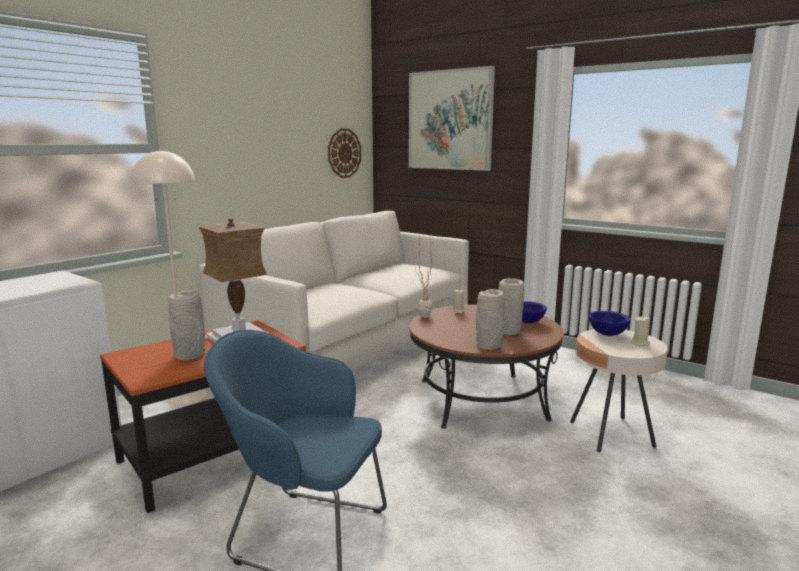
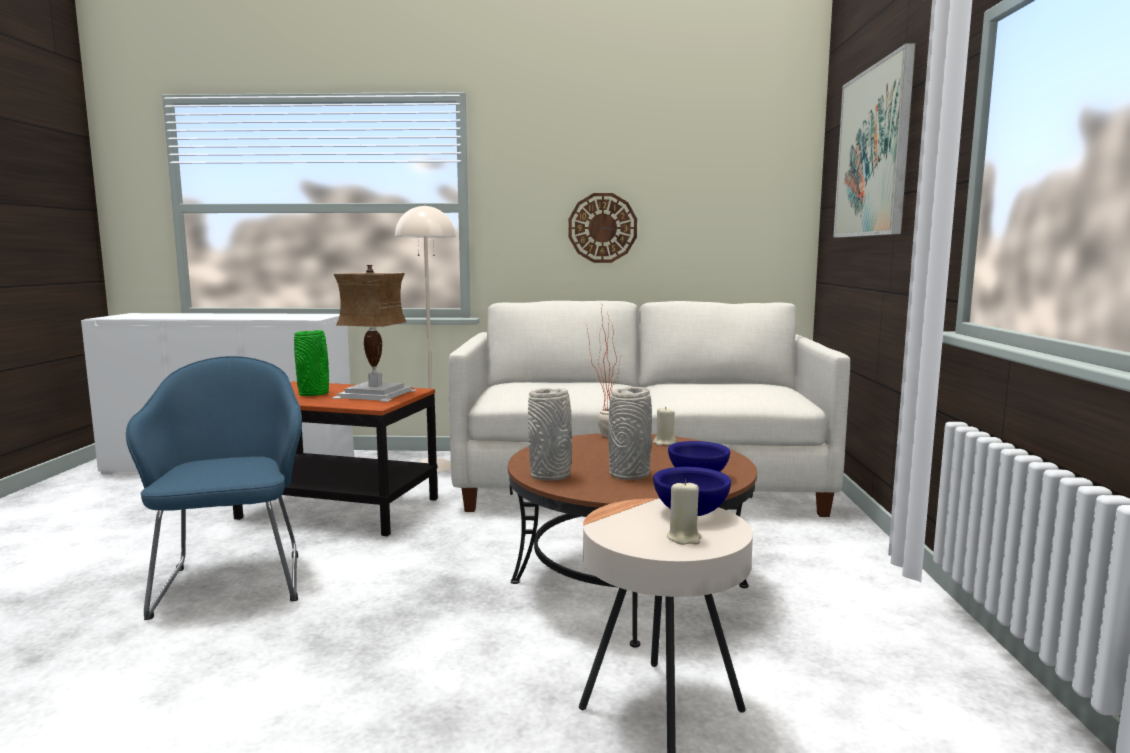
camera: 55 degrees right, 5 degrees down
grey vase [168,290,206,360] -> green vase [294,330,329,396]
wall clock [328,129,361,178] -> wall clock moved to [569,193,637,263]

